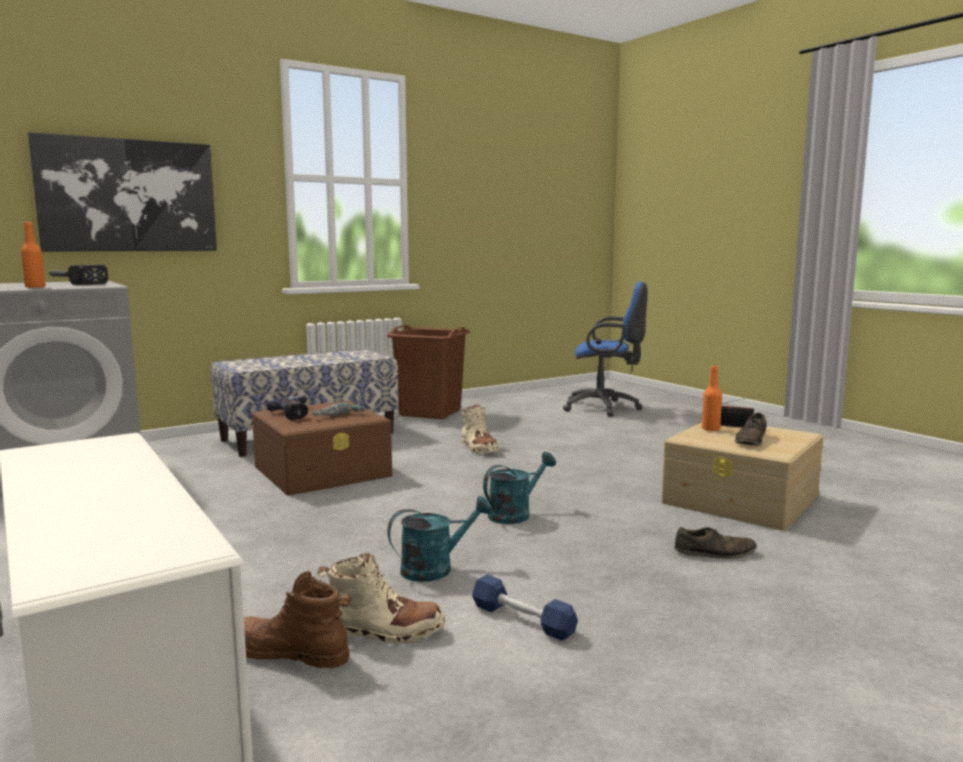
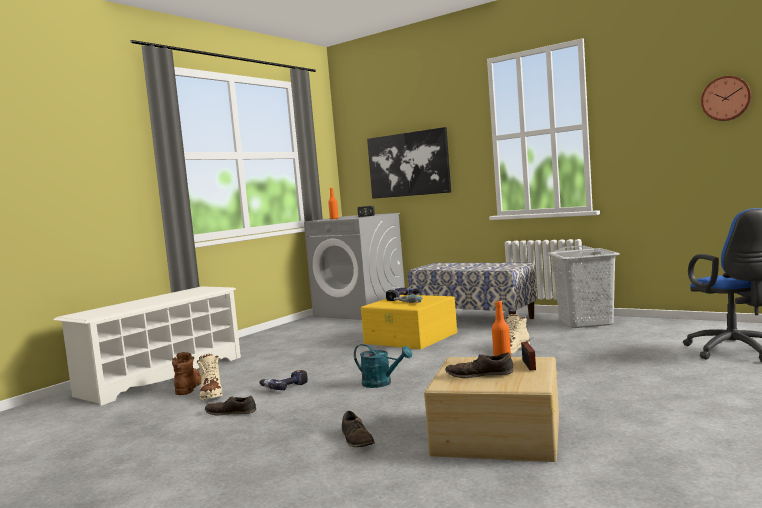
camera: 70 degrees right, 5 degrees down
brown storage box [252,401,392,496] -> yellow storage box [361,295,457,349]
brown laundry basket [386,325,471,419] -> grey laundry basket [547,245,620,328]
turquoise watering can [387,496,493,582] -> power drill [259,370,308,390]
blue dumbbell [472,575,578,641] -> brown shoe [205,396,256,415]
none -> wall clock [701,76,751,121]

